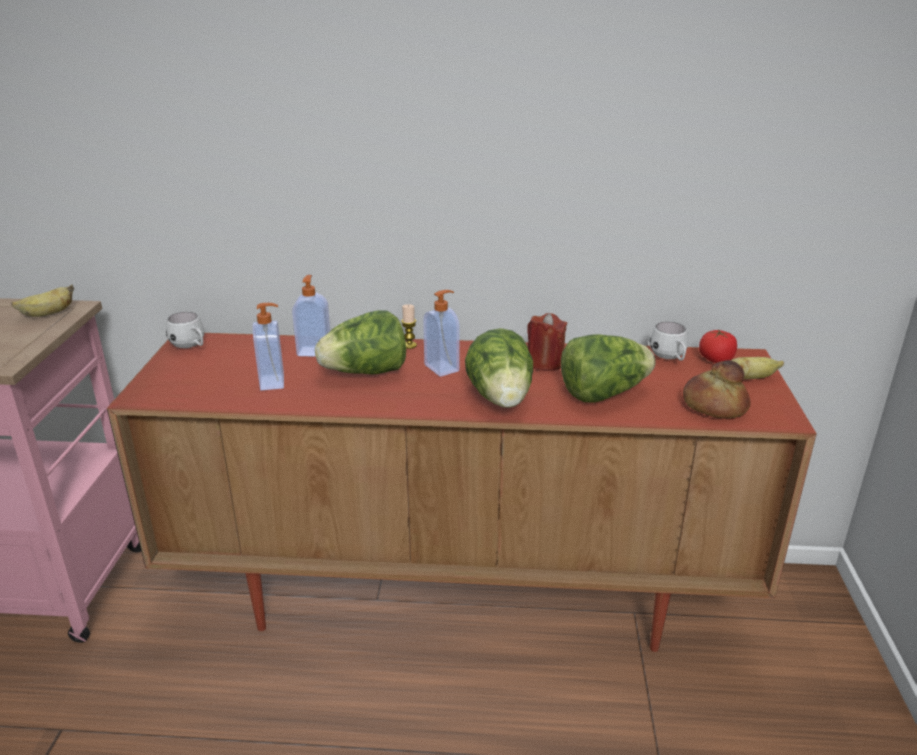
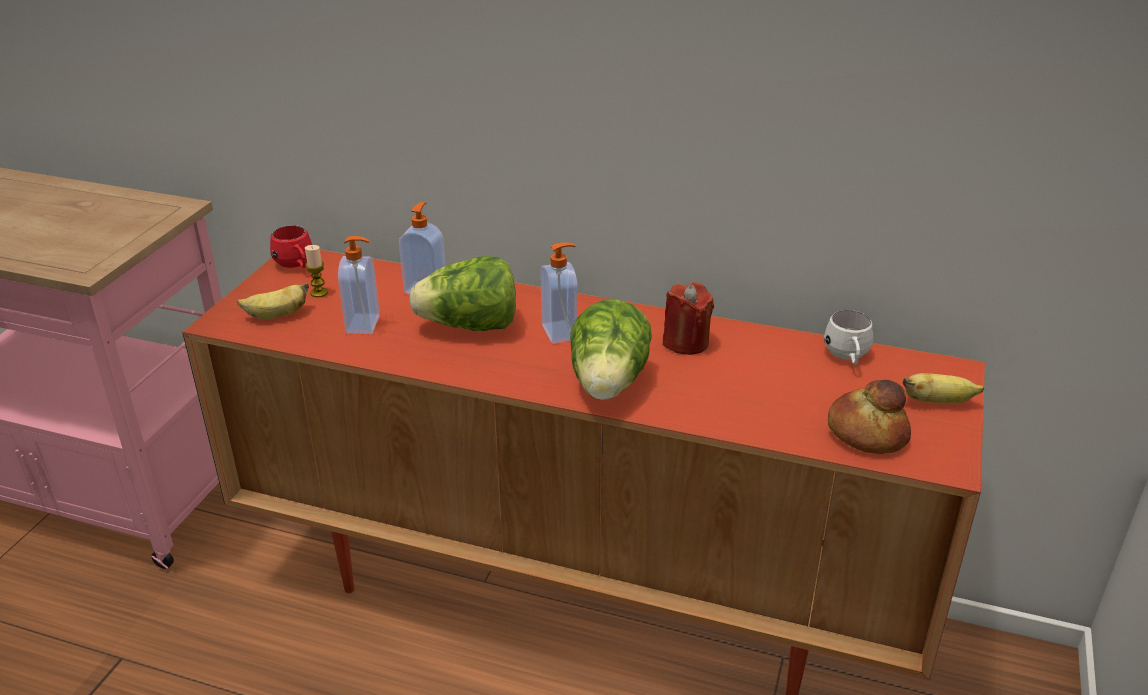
camera: 15 degrees right, 5 degrees up
banana [11,284,74,317] -> banana moved to [237,282,309,319]
white mug [166,312,204,348] -> red mug [270,225,312,268]
candle [401,304,417,349] -> candle moved to [305,245,328,297]
lettuce [561,334,656,402] -> none
tomato [699,329,737,363] -> none

